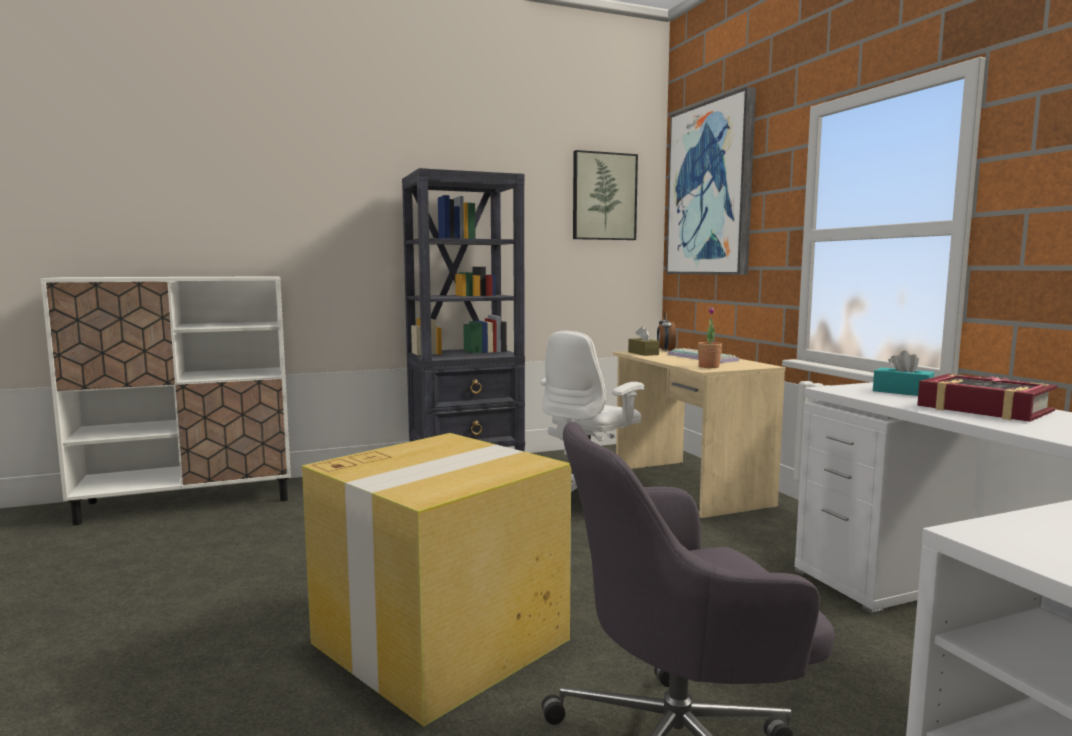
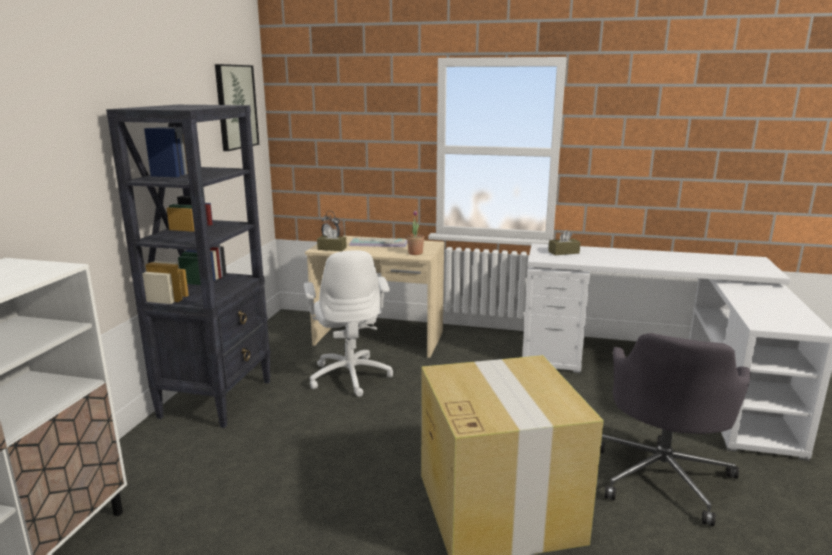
camera: 55 degrees left, 10 degrees up
picture [666,87,756,275] -> none
turquoise tissue box [873,351,934,396] -> brown tissue box [548,230,581,255]
book [917,374,1058,422] -> none

